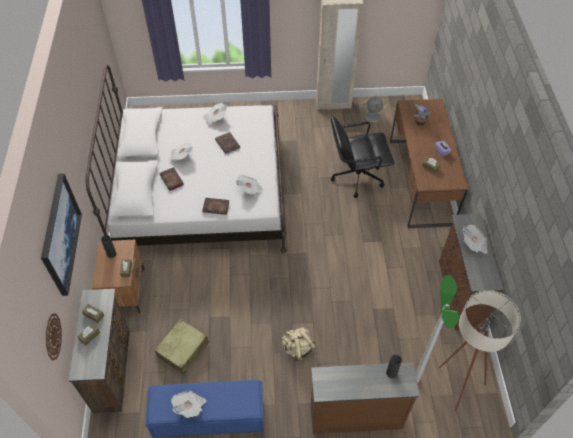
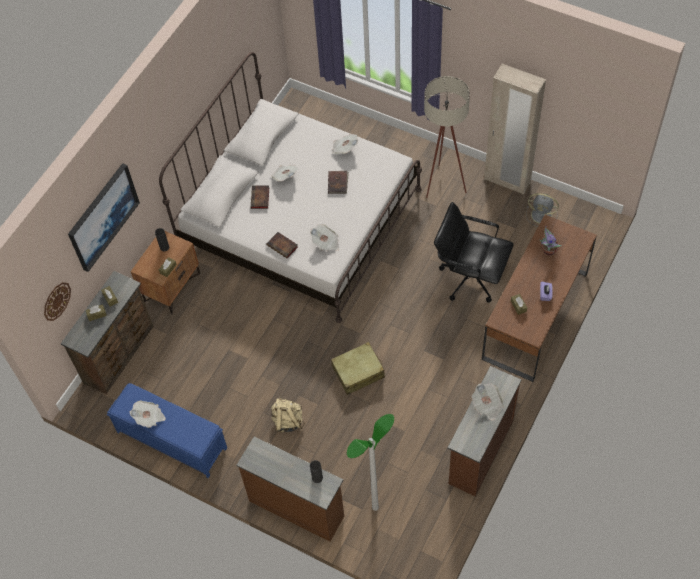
camera: 35 degrees right, 5 degrees up
beige suitcase [154,319,209,374] -> beige suitcase moved to [331,342,385,395]
beige floor lamp [439,290,521,411] -> beige floor lamp moved to [424,76,470,198]

